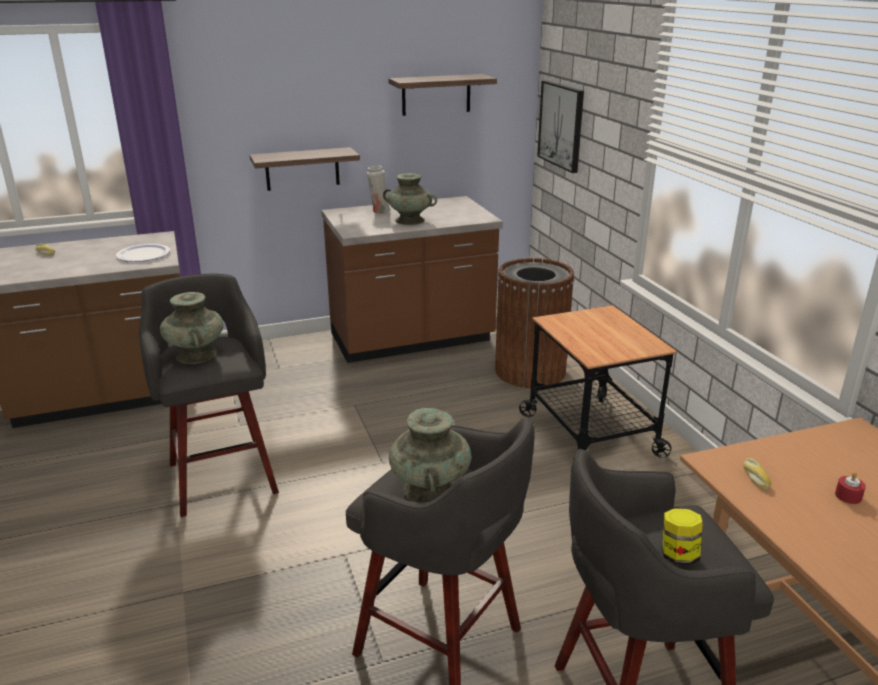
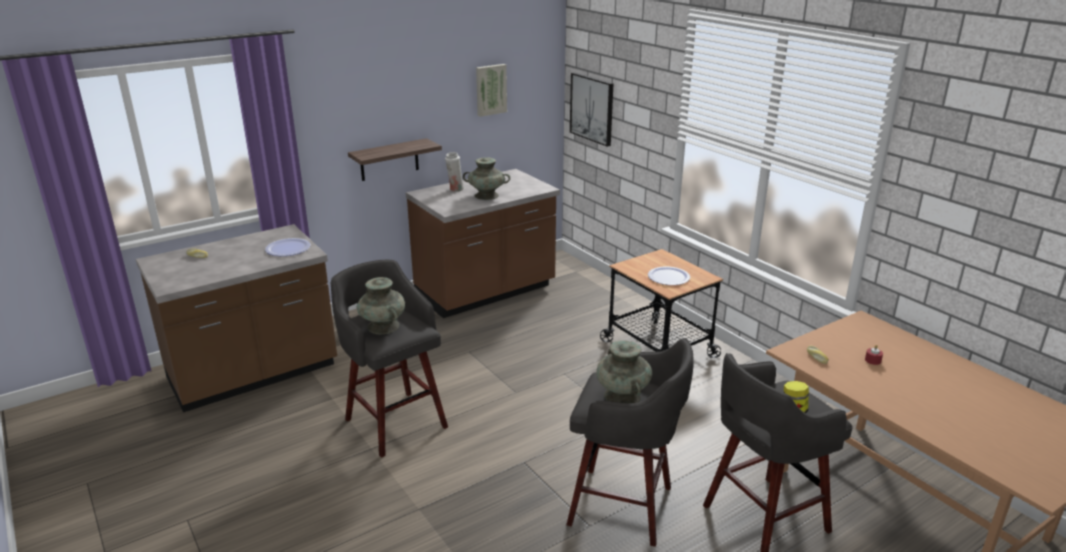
camera: 15 degrees left, 0 degrees up
shelf [388,74,497,116] -> picture [476,64,507,117]
brown trash can [495,258,574,388] -> none
none -> plate [648,266,690,285]

